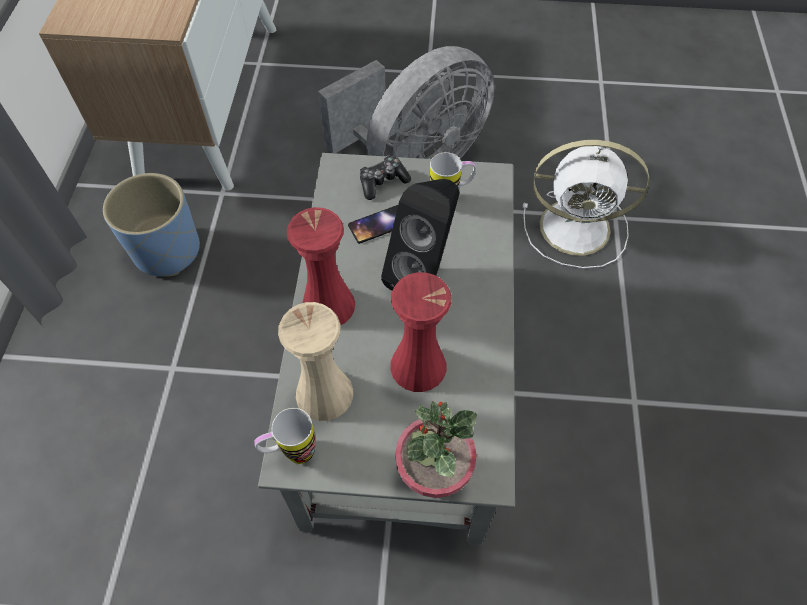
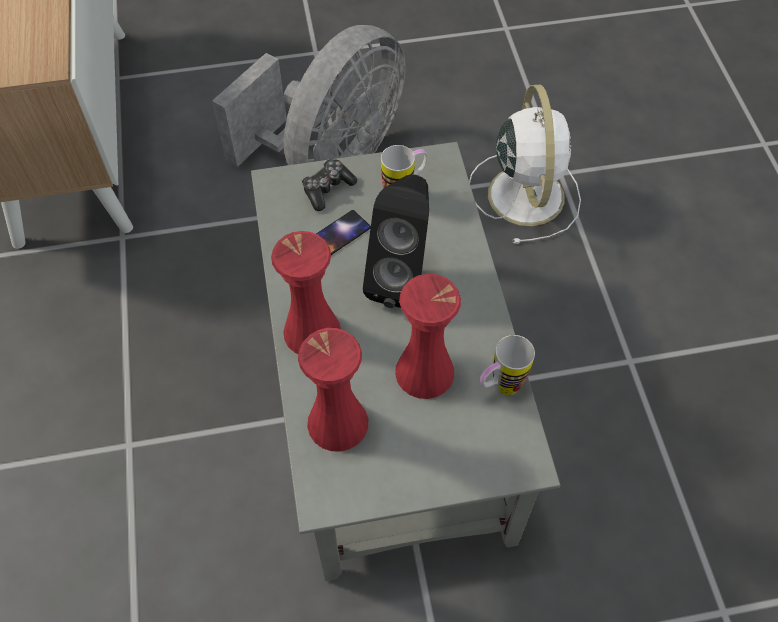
camera: 15 degrees left, 0 degrees up
blue planter [103,173,200,277] -> none
mug [254,408,316,464] -> mug moved to [480,335,535,395]
beige vase [278,302,353,421] -> red vase [298,328,368,452]
potted plant [395,401,477,498] -> none
white fan [523,140,649,269] -> white fan turned 90 degrees counterclockwise [469,85,581,244]

